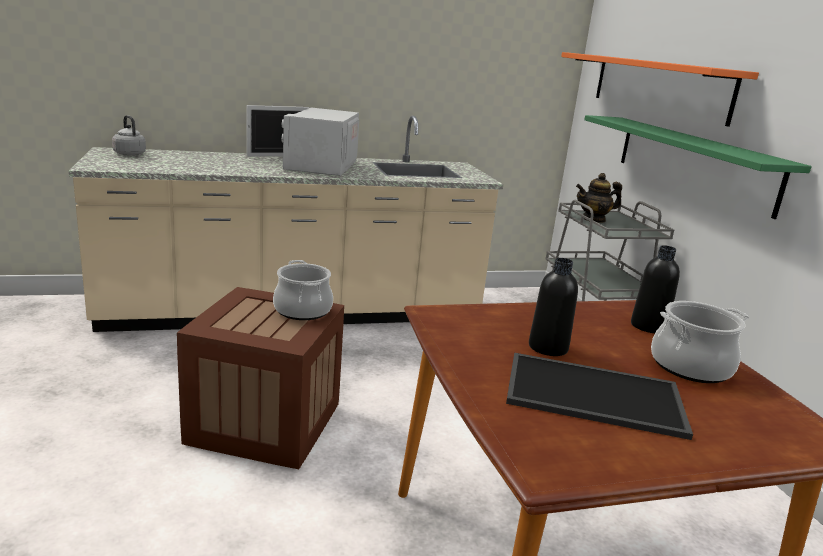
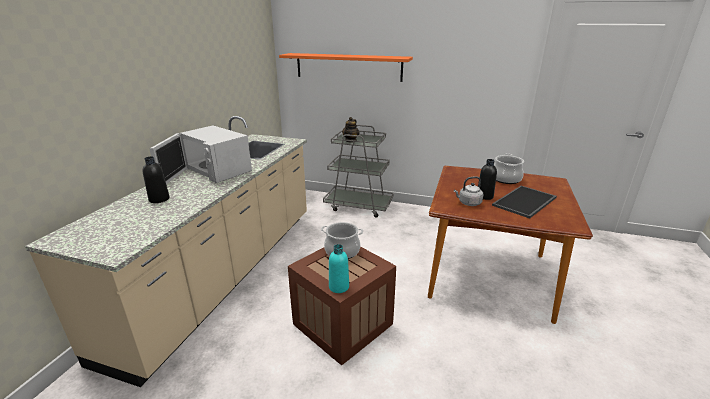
camera: 55 degrees left, 5 degrees up
grey kettle [112,115,146,156] -> grey kettle moved to [454,176,483,206]
green shelf [584,115,812,219] -> none
black bottle [631,245,680,333] -> black bottle moved to [143,156,170,203]
none -> turquoise bottle [329,244,349,293]

